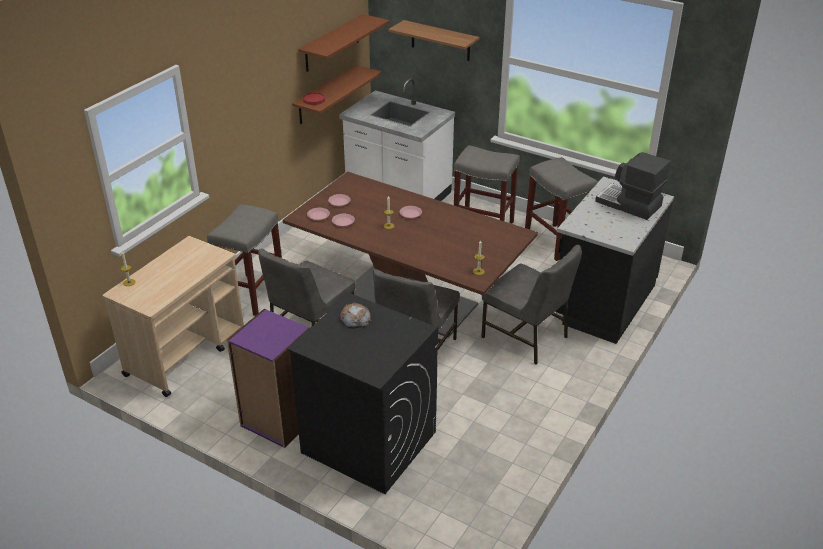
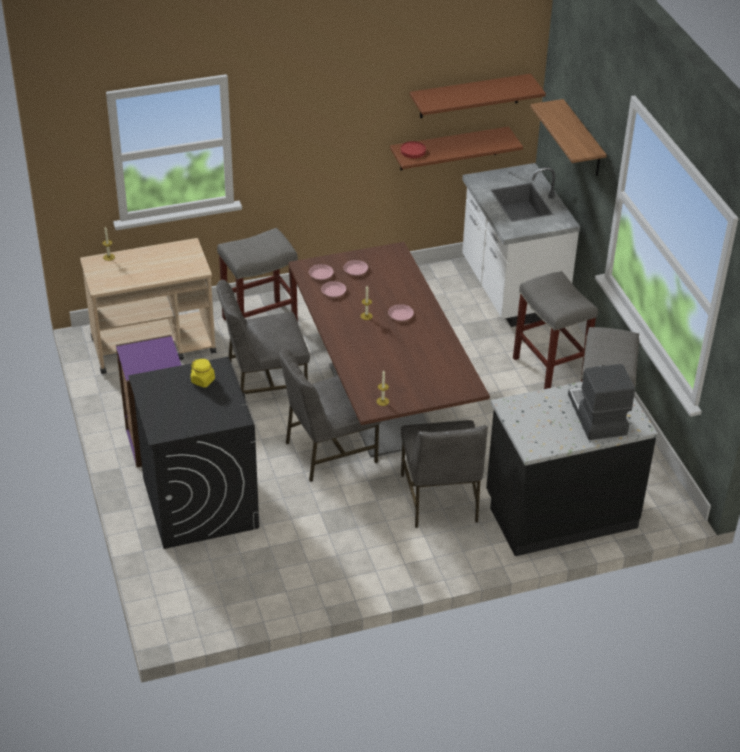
camera: 40 degrees right, 5 degrees up
bread [340,302,371,329] -> yellow jar [191,359,215,387]

